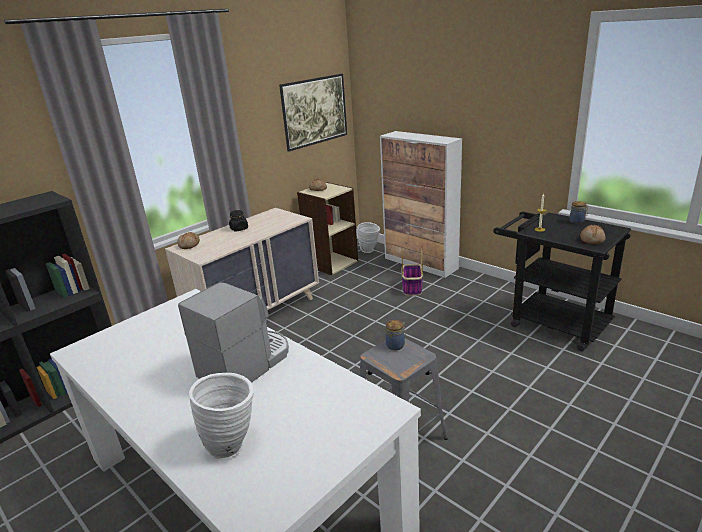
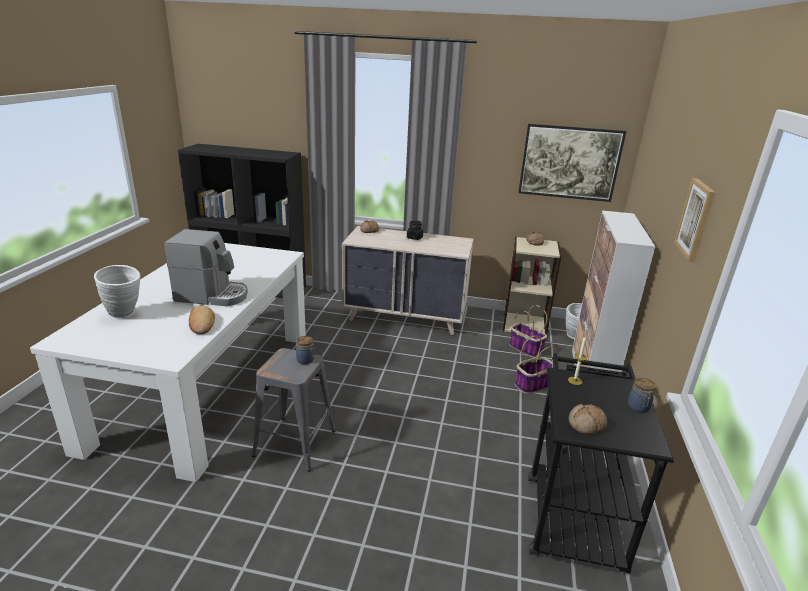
camera: 55 degrees right, 0 degrees up
none -> bread [189,306,215,334]
none -> basket [509,305,547,358]
none -> picture [674,178,716,262]

